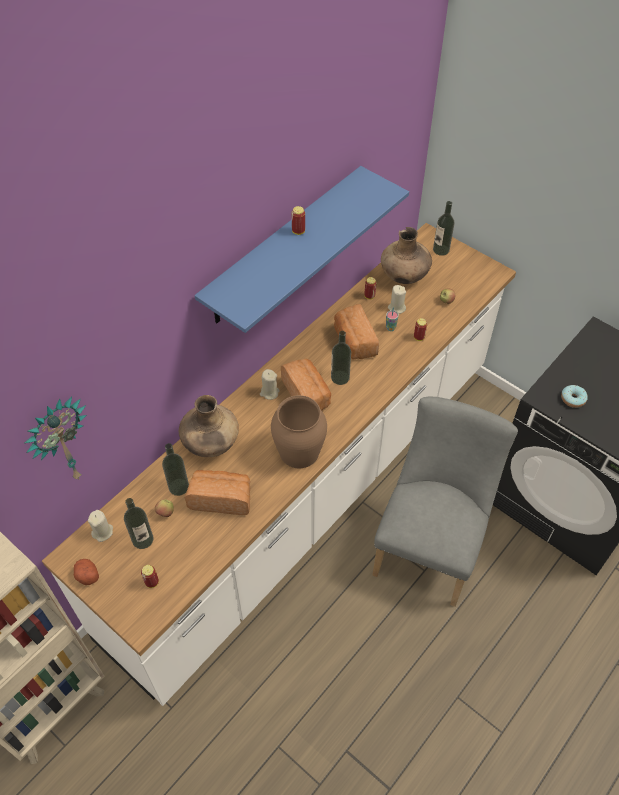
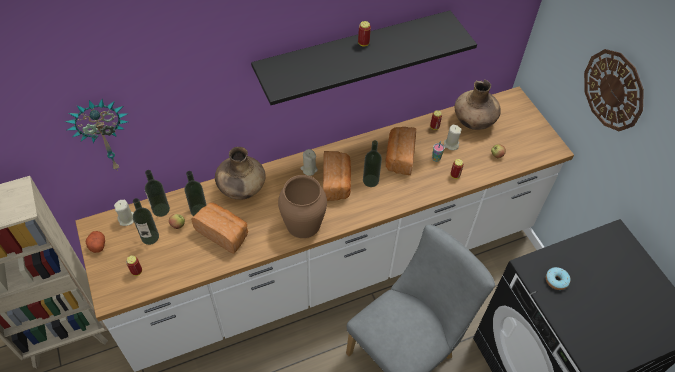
camera: 25 degrees right, 0 degrees up
blue shelf [194,166,409,333] -> black shelf [251,11,477,105]
bottle [433,201,454,256] -> bottle moved to [145,170,170,217]
none -> wall clock [584,49,644,131]

